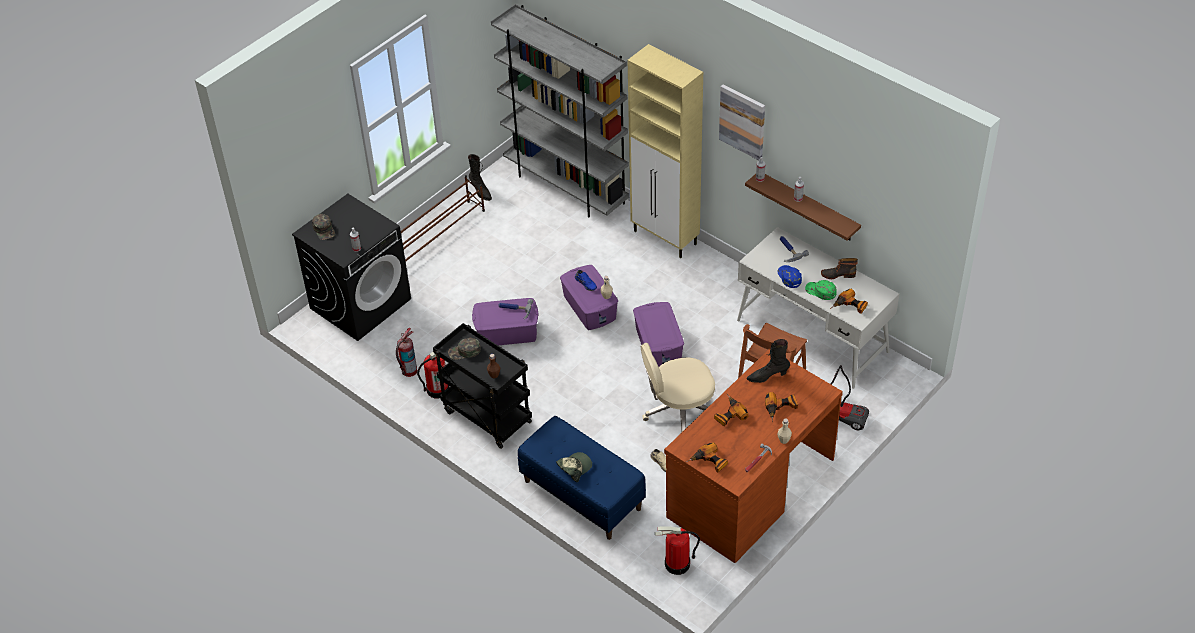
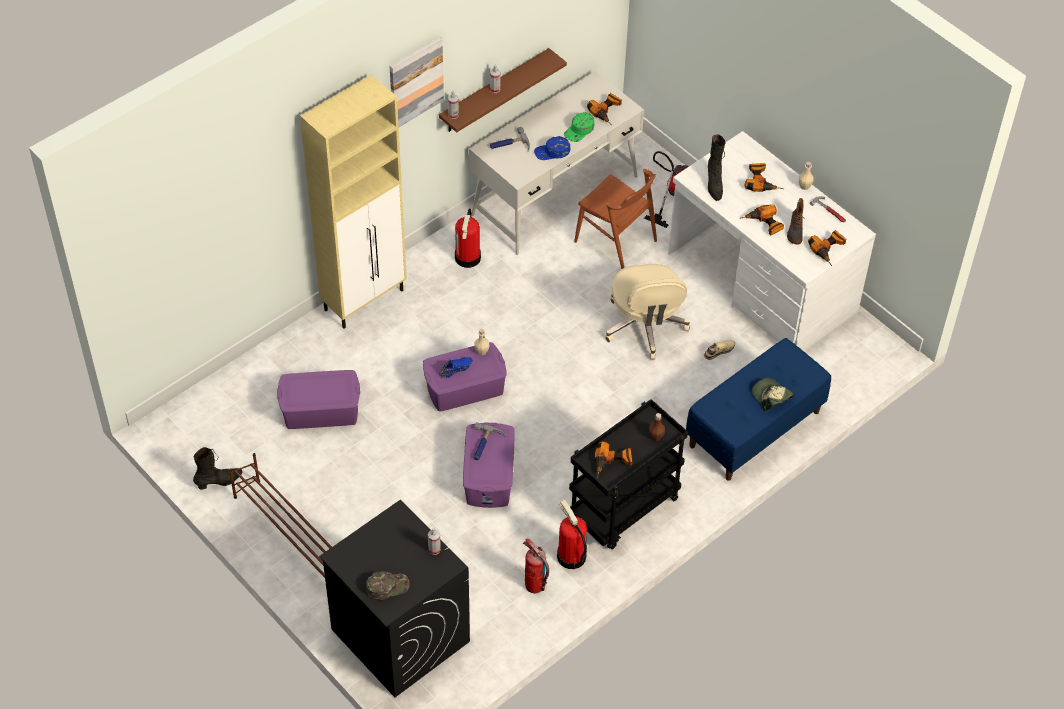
camera: 85 degrees left, 5 degrees up
green cap [448,337,481,360] -> power drill [595,441,632,478]
grey bookcase [491,4,629,217] -> none
purple storage box [633,302,684,366] -> purple storage box moved to [277,370,360,429]
fire extinguisher [655,526,700,575] -> fire extinguisher moved to [455,209,481,268]
brown desk [664,349,843,563] -> white desk [668,131,876,351]
boot [821,258,858,279] -> boot moved to [787,198,804,244]

